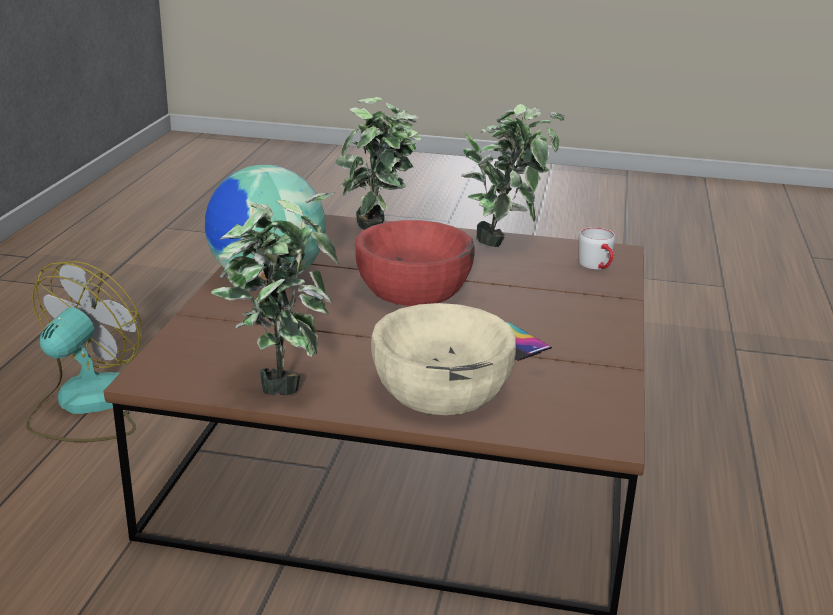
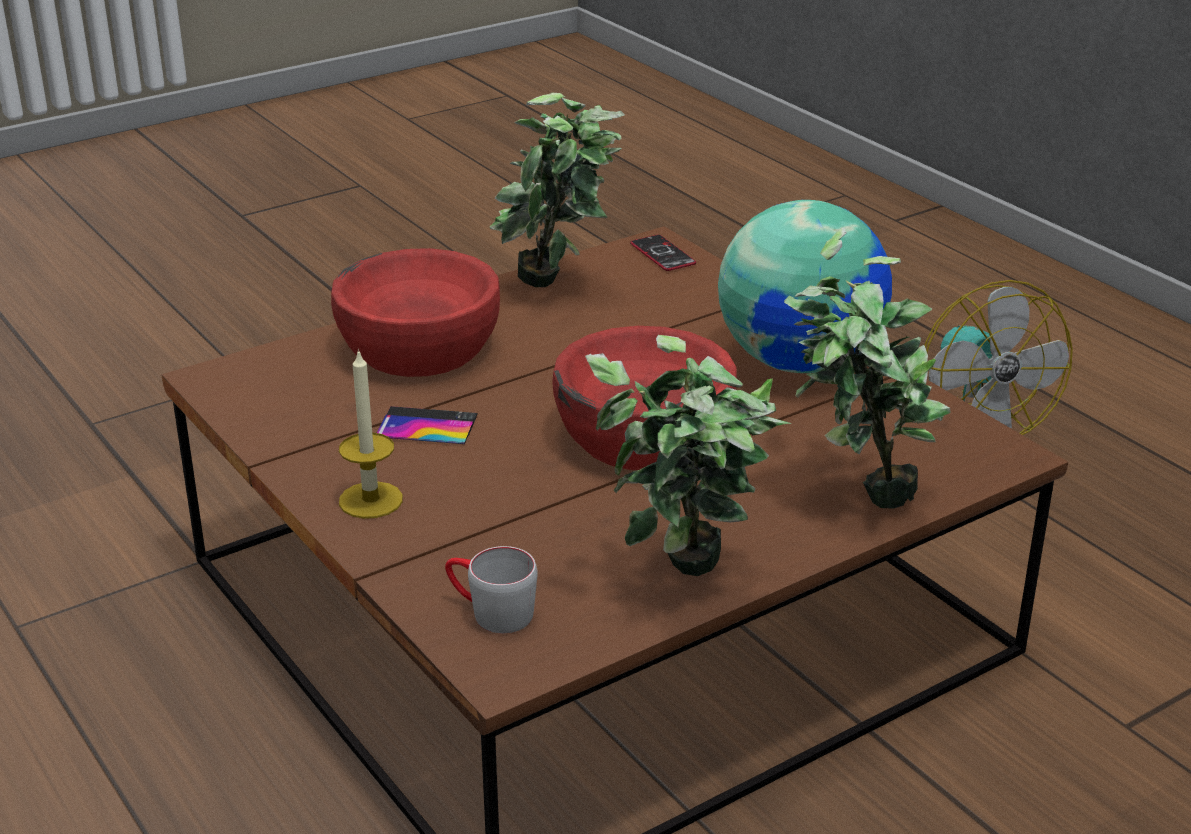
camera: 135 degrees right, 5 degrees up
beige bowl [371,303,516,415] -> red bowl [331,248,500,377]
none -> candle [339,348,403,519]
none -> phone [630,235,696,271]

